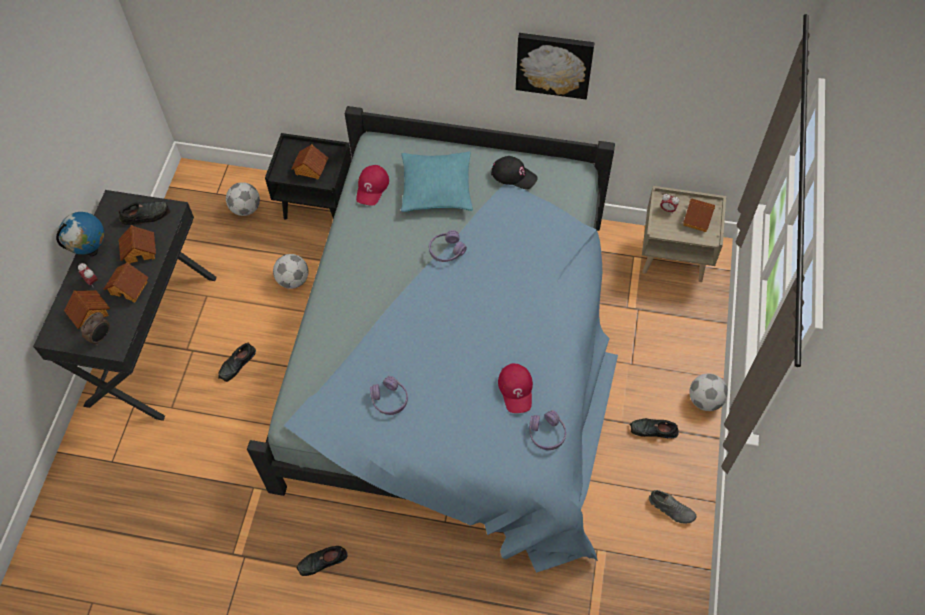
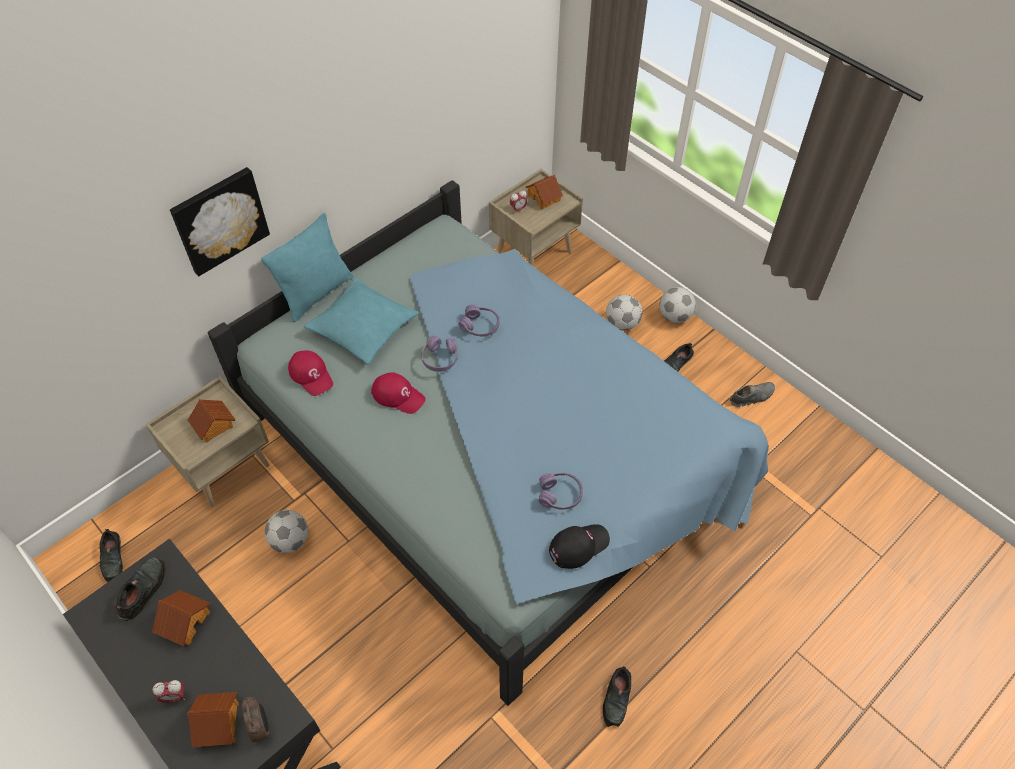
camera: 55 degrees left, 5 degrees down
globe [56,212,104,256] -> none
toy house [104,262,148,303] -> none
black shoe [218,343,256,382] -> black shoe moved to [100,529,123,582]
football [226,183,260,216] -> football moved to [606,294,642,331]
black nightstand [265,133,352,220] -> beige nightstand [145,376,270,507]
black cap [491,156,538,189] -> black cap moved to [549,524,610,569]
red cap [498,363,533,413] -> red cap moved to [371,372,425,414]
picture [516,33,594,99] -> picture moved to [170,167,270,276]
purple headphones [529,410,566,450] -> purple headphones moved to [458,304,499,337]
none -> turquoise pillow [261,213,353,322]

